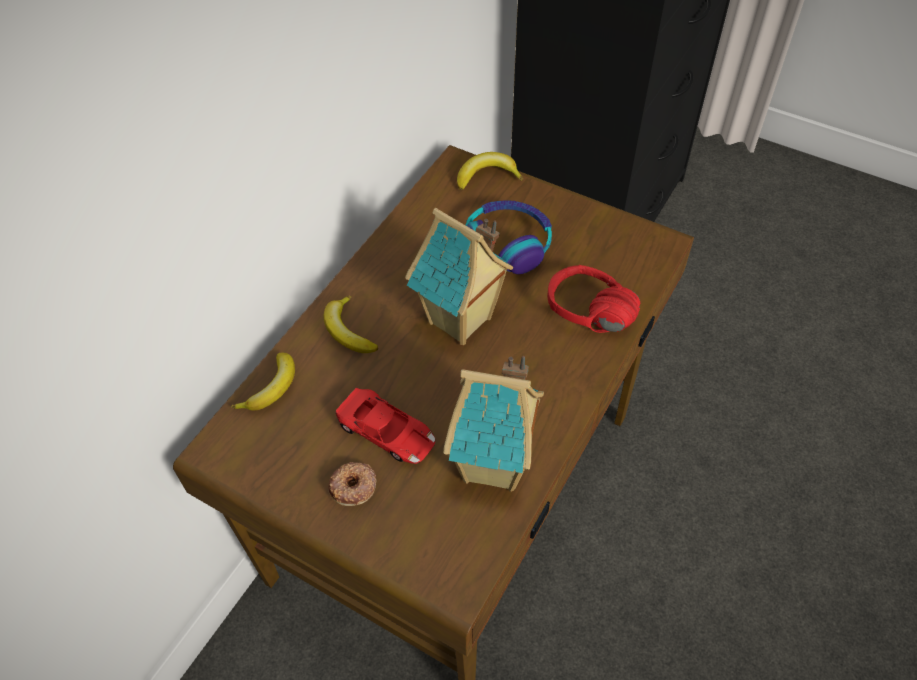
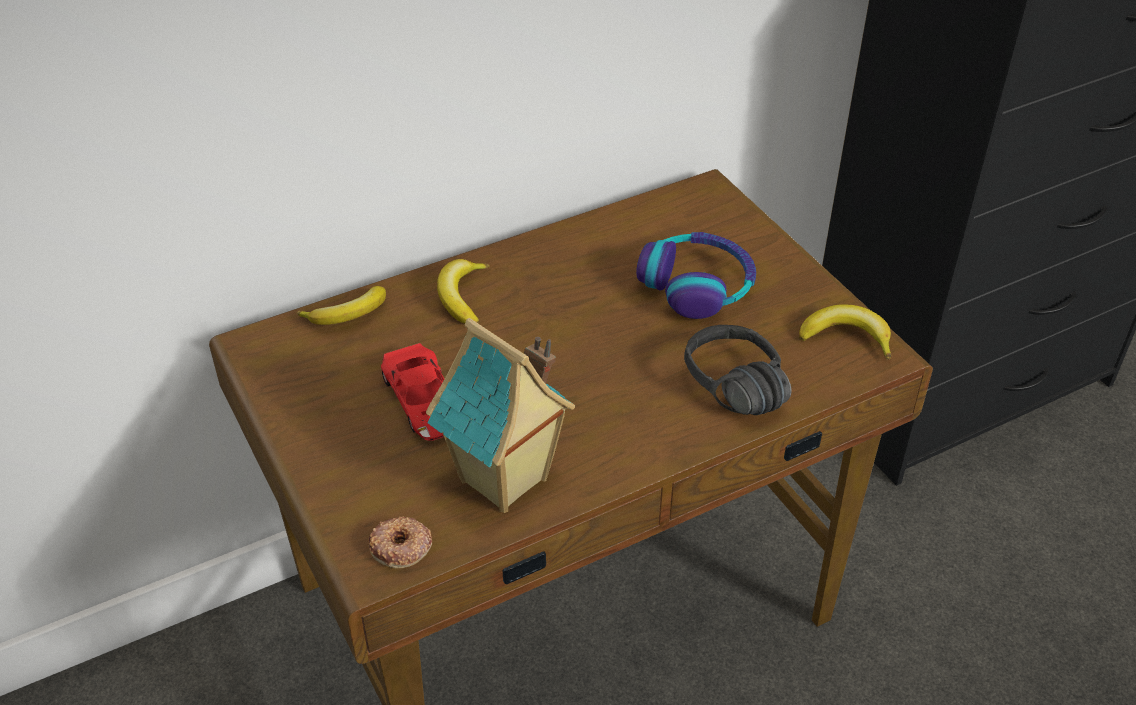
camera: 30 degrees right, 10 degrees down
donut [328,462,377,506] -> donut moved to [368,516,432,568]
toy house [405,208,513,345] -> none
banana [457,152,523,190] -> banana moved to [799,304,891,360]
red headphones [547,265,640,333] -> black headphones [684,325,791,415]

